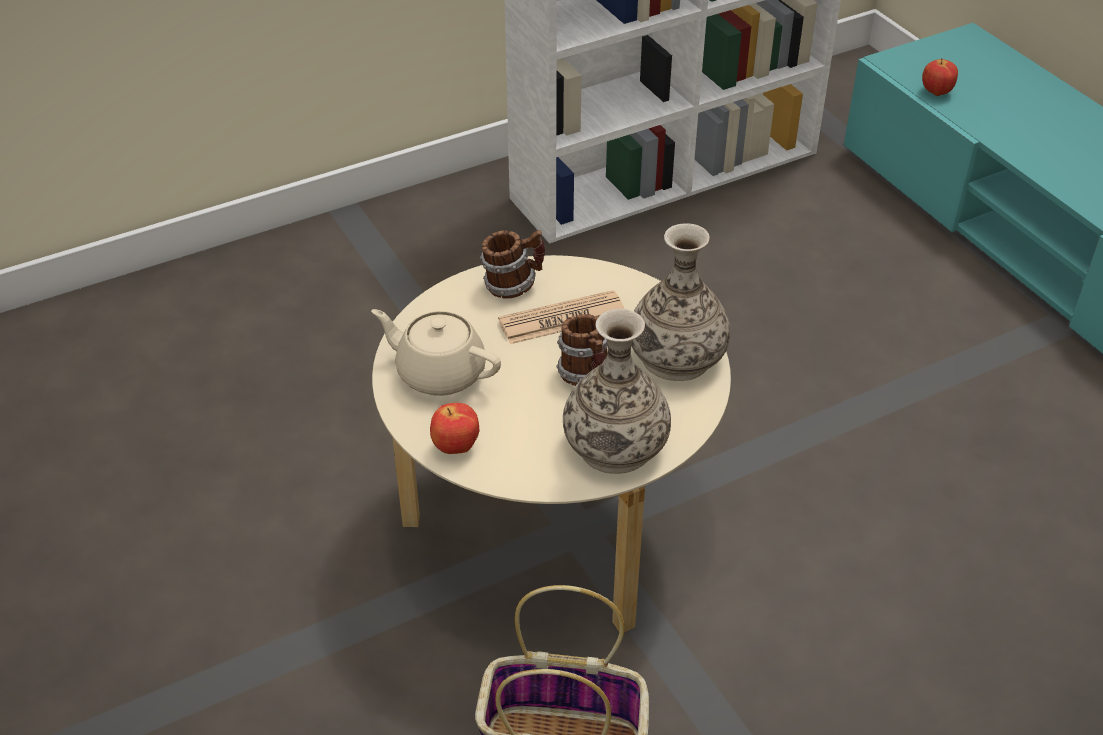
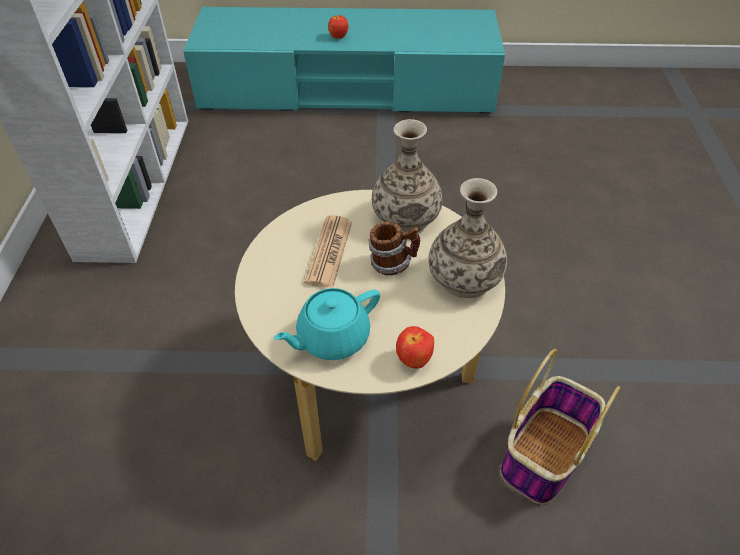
camera: 60 degrees left, 5 degrees up
beige teapot [371,309,501,396] -> turquoise teapot [274,288,380,360]
mug [480,230,545,299] -> none
apple [922,59,958,96] -> apple moved to [328,15,348,39]

